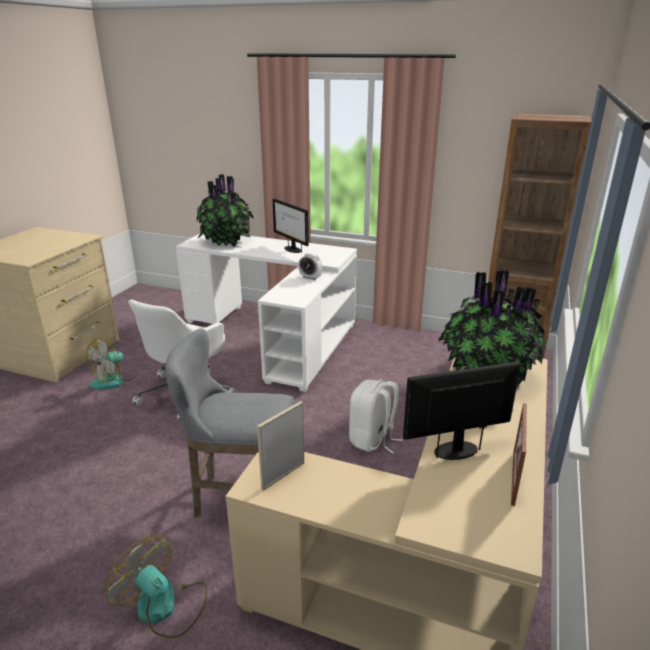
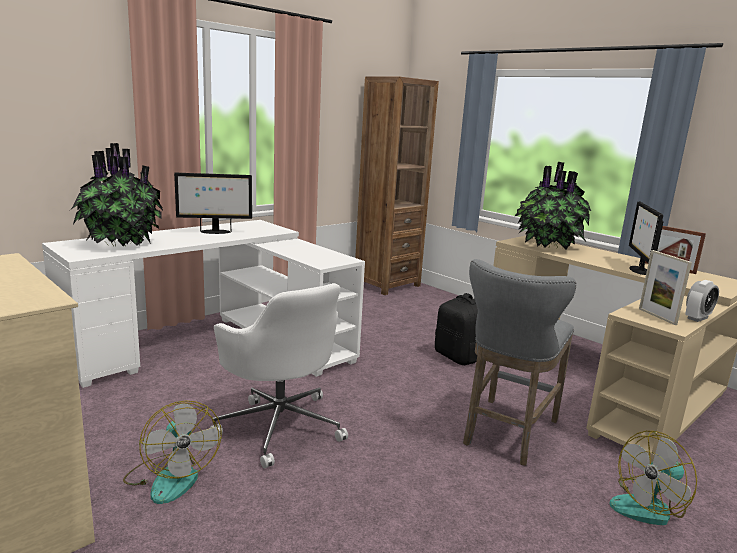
camera: 65 degrees left, 10 degrees down
alarm clock [299,253,322,280] -> alarm clock moved to [685,280,719,322]
white backpack [349,380,403,454] -> black backpack [435,293,478,365]

